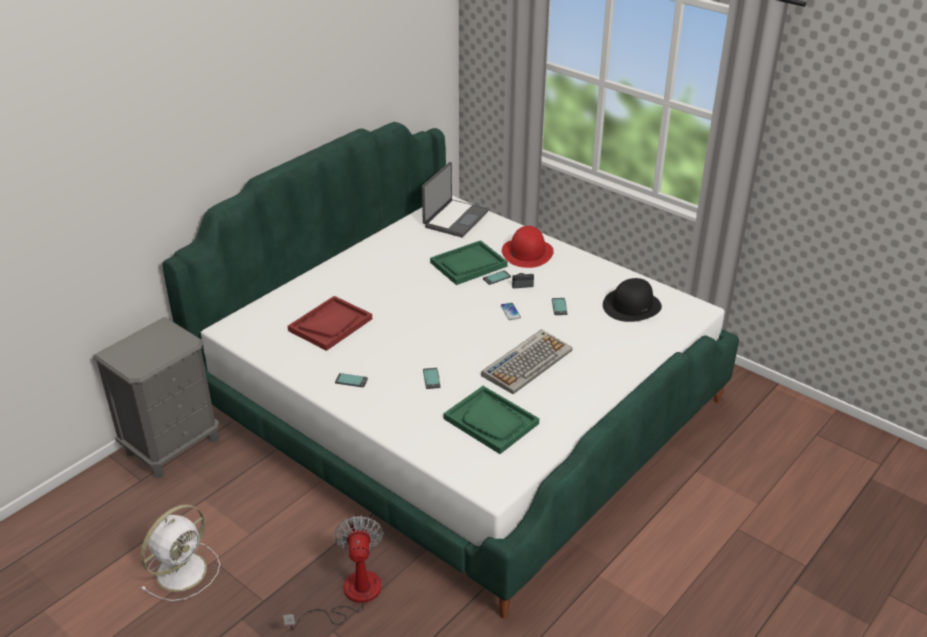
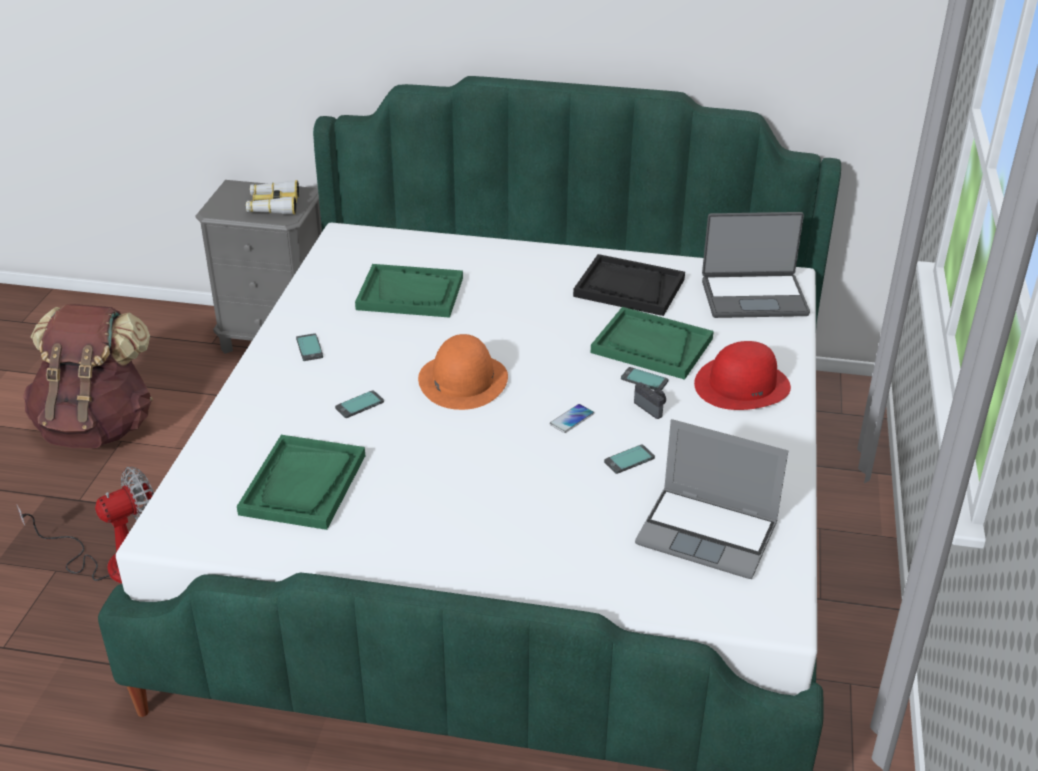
camera: 60 degrees right, 0 degrees up
white fan [141,504,220,601] -> brown backpack [23,304,153,448]
red tray [288,296,372,351] -> green tray [355,264,463,318]
keyboard [481,329,572,394] -> none
black hat [603,278,662,322] -> laptop [635,419,788,579]
none -> binoculars [246,180,299,215]
none -> orange hat [418,334,508,410]
none -> black tray [573,254,685,316]

